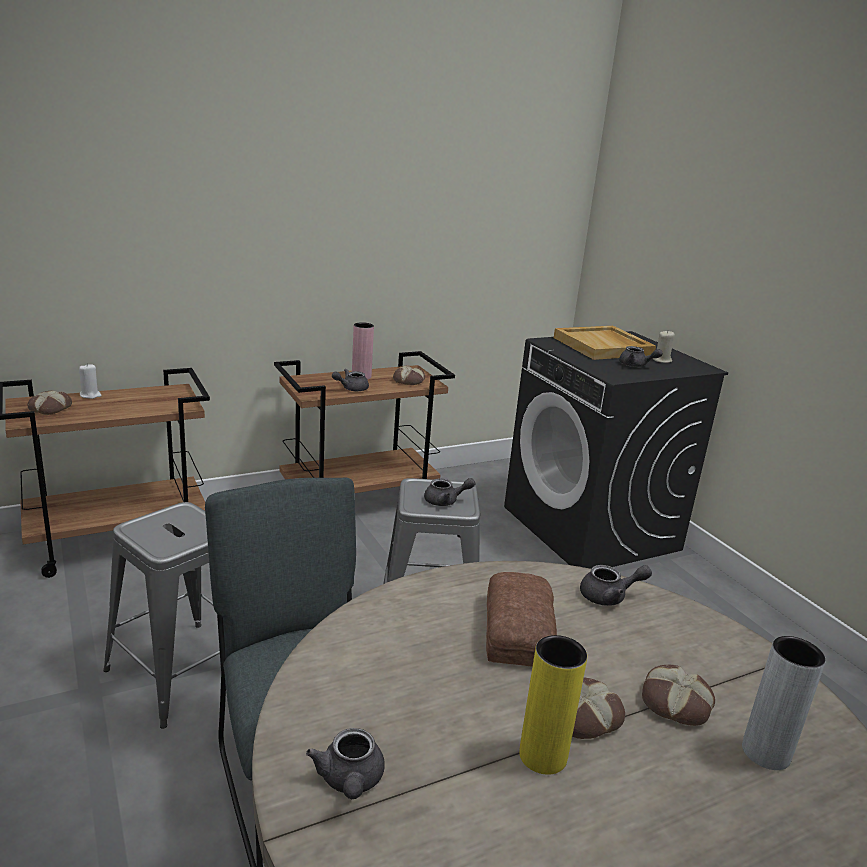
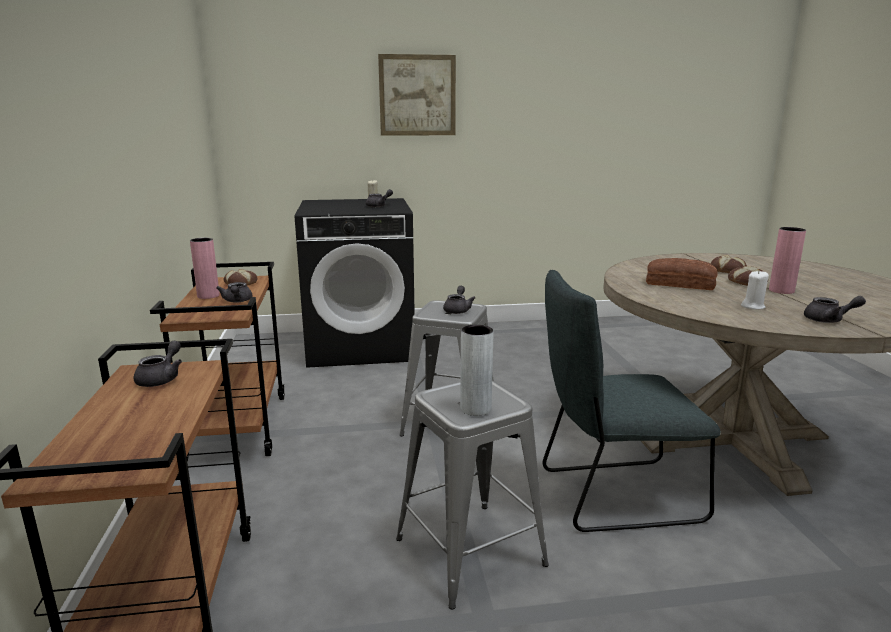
camera: 70 degrees left, 5 degrees down
bread [28,390,72,415] -> none
white candle [79,363,102,399] -> white candle moved to [741,270,769,310]
yellow vase [519,635,587,775] -> pink vase [769,227,806,294]
beige tray [554,326,656,360] -> none
grey teapot [580,565,652,606] -> grey teapot moved to [134,341,182,387]
grey vase [742,636,826,770] -> grey vase moved to [460,325,494,416]
none -> picture [378,54,456,136]

